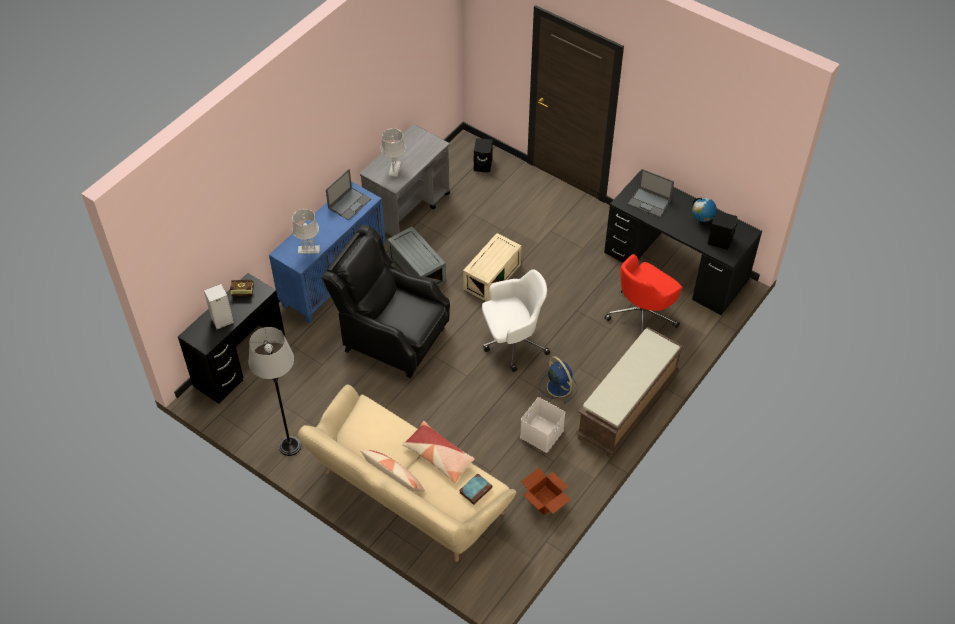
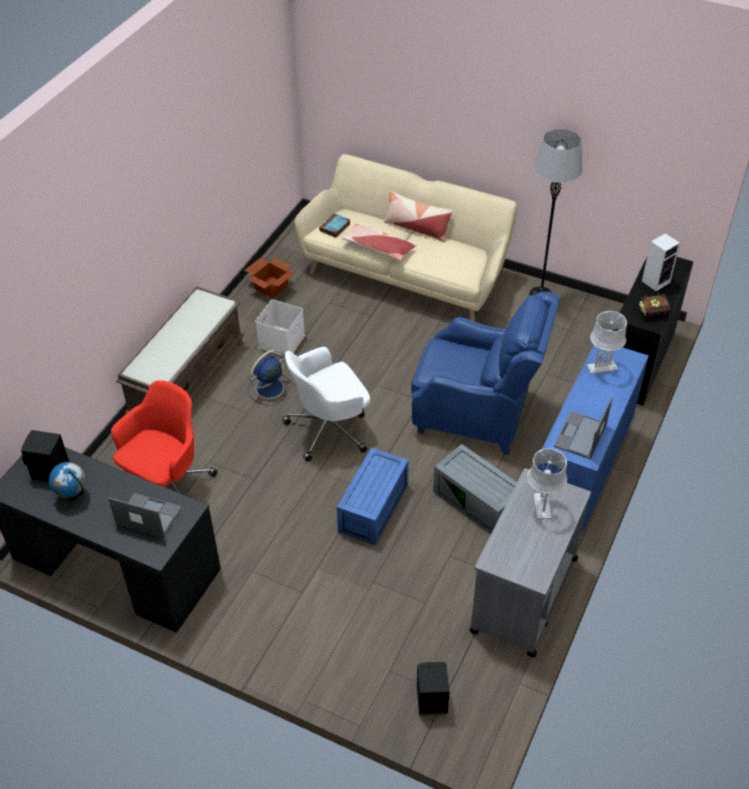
camera: 170 degrees right, 5 degrees down
black armchair [321,225,450,378] -> blue armchair [411,292,561,455]
beige storage box [463,233,522,301] -> blue storage box [337,447,409,546]
blue fan [539,356,578,403] -> blue fan turned 90 degrees clockwise [247,350,292,406]

